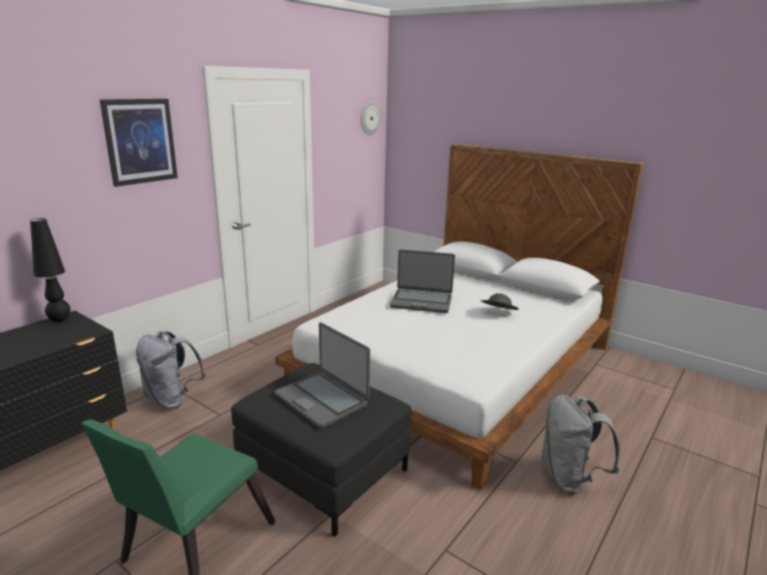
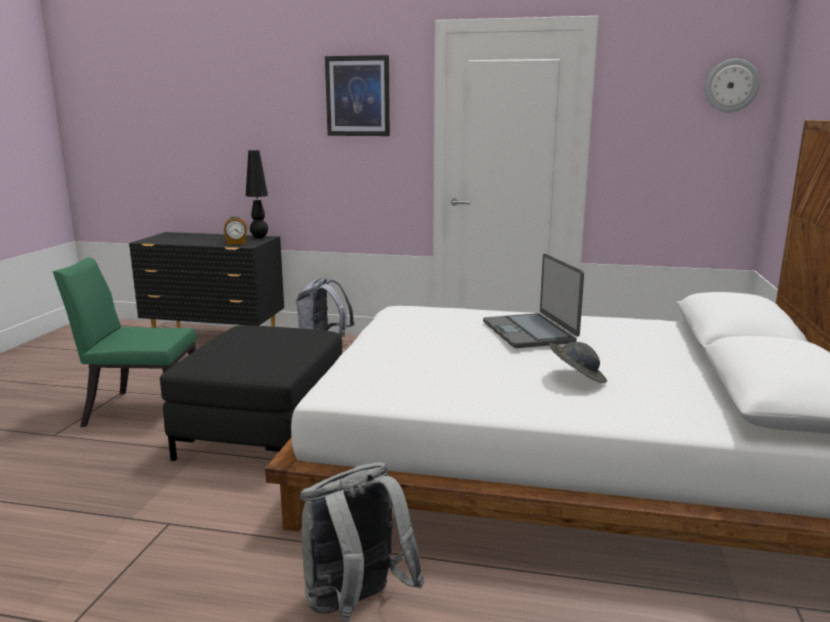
camera: 65 degrees right, 5 degrees down
laptop [275,322,370,429] -> none
none -> alarm clock [224,216,247,245]

